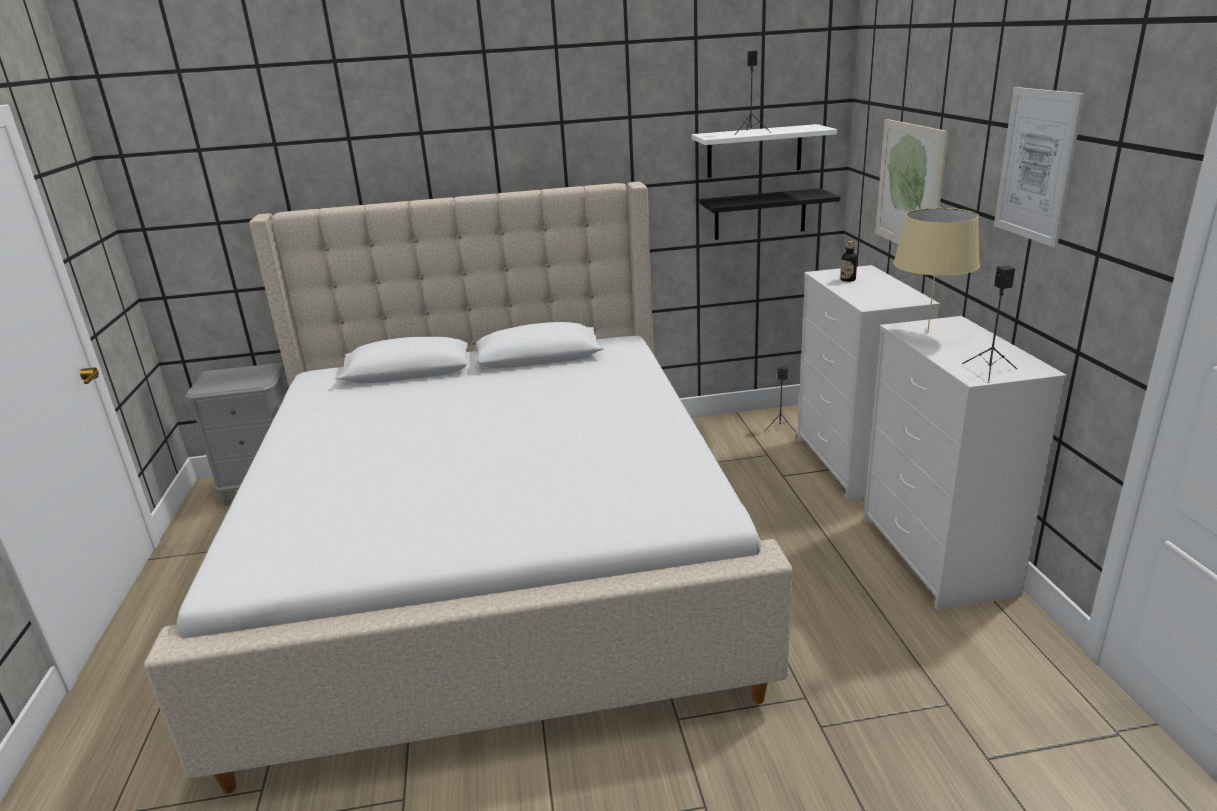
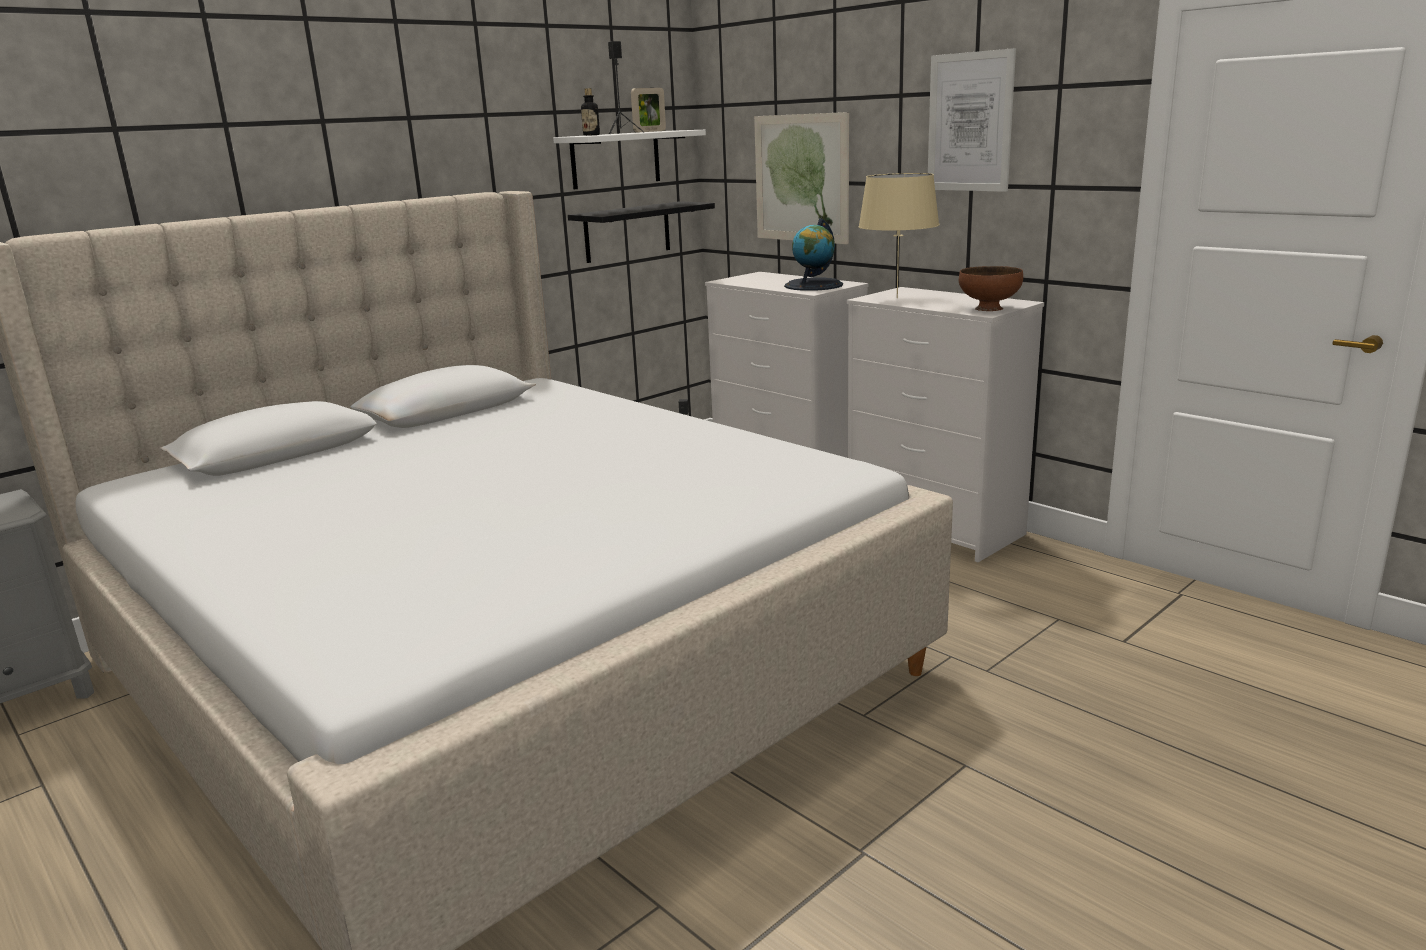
camera: 35 degrees left, 5 degrees down
bottle [840,241,857,282] -> bottle moved to [581,88,600,136]
black speaker [962,266,1017,383] -> brown bowl [959,266,1023,311]
none -> picture frame [631,88,666,132]
none -> globe [784,218,843,291]

